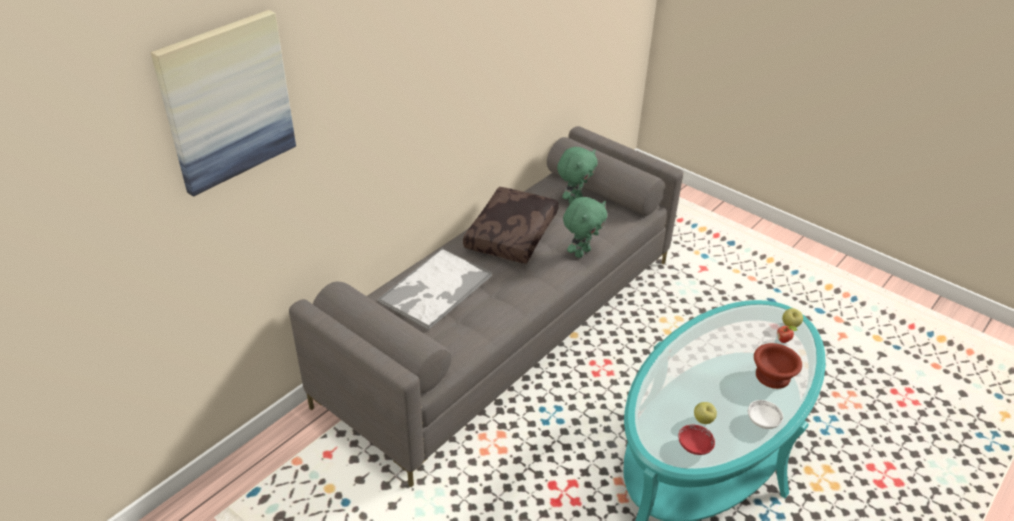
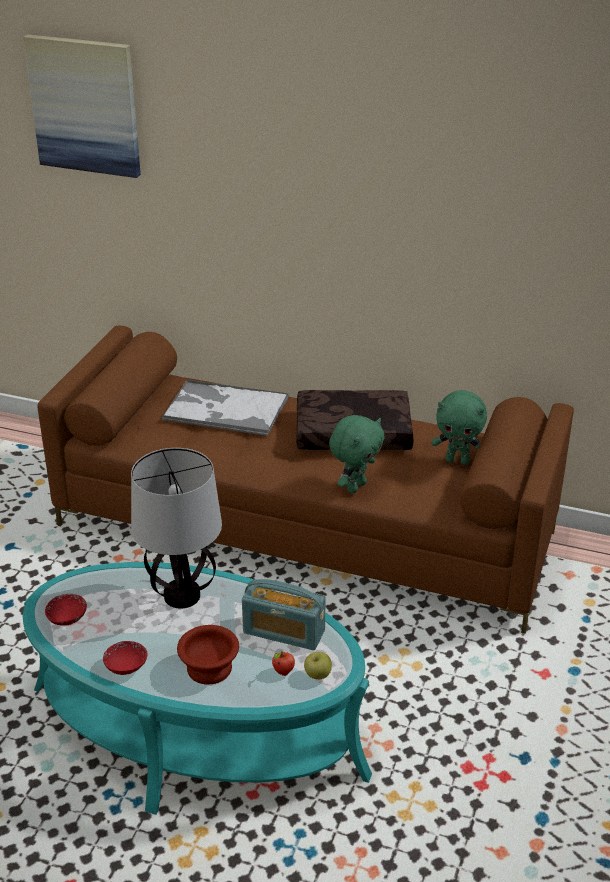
camera: 70 degrees right, 5 degrees down
grey sofa [289,126,683,487] -> brown sofa [38,326,574,634]
green plush toy [563,197,607,258] -> green plush toy turned 75 degrees counterclockwise [329,415,385,493]
apple [694,402,717,424] -> none
white bowl [748,400,783,429] -> red bowl [103,641,148,675]
none -> table lamp [131,448,222,609]
none -> radio [242,579,326,650]

